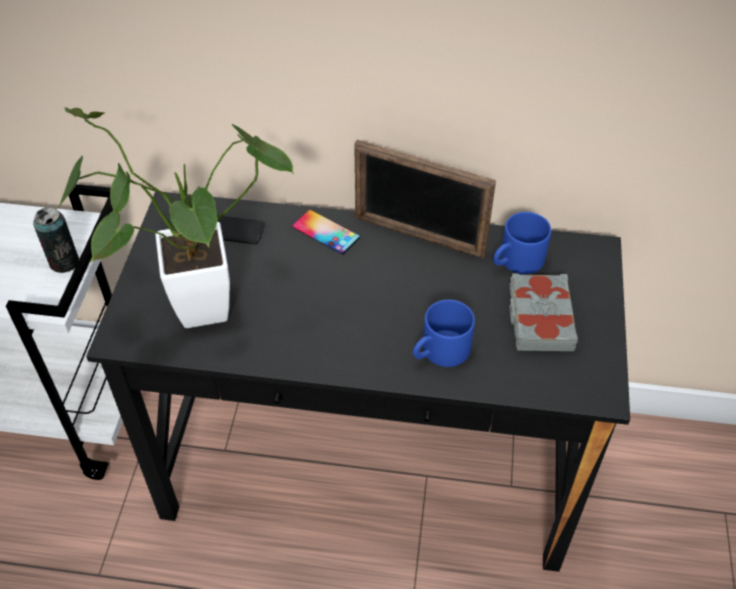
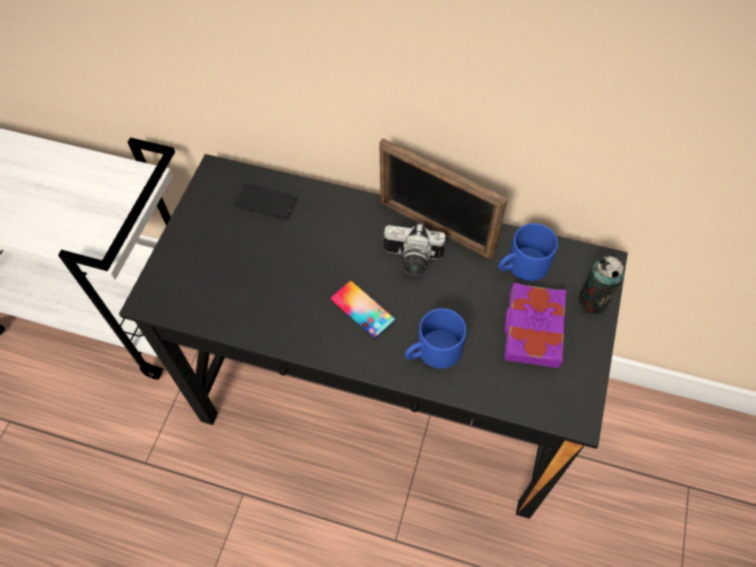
camera: 10 degrees right, 10 degrees up
can [33,207,79,273] -> can moved to [578,256,624,314]
potted plant [58,107,294,328] -> none
phone [293,210,360,254] -> phone moved to [331,281,396,339]
grey book [509,274,578,351] -> purple book [504,283,566,368]
none -> camera [384,224,446,276]

